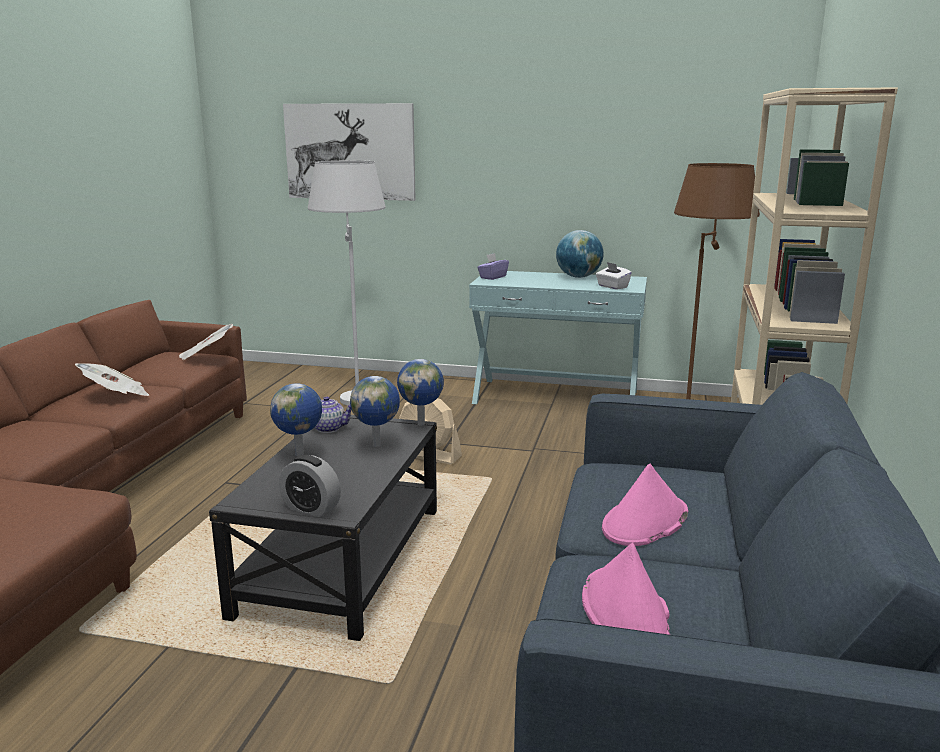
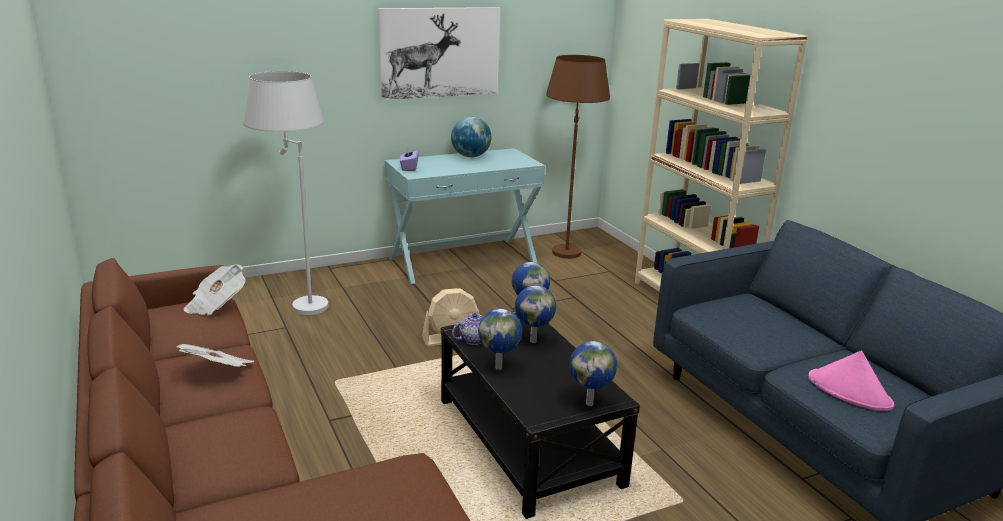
camera: 40 degrees left, 5 degrees up
alarm clock [279,455,341,517] -> globe [569,341,617,406]
picture [283,103,416,201] -> picture moved to [378,7,500,100]
white tissue box [596,262,632,289] -> none
pink hat [602,464,688,546] -> none

